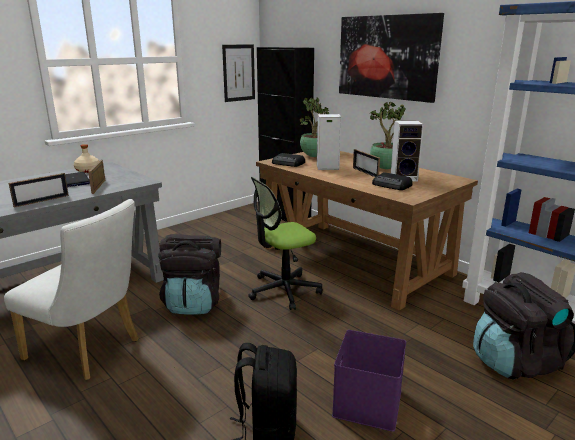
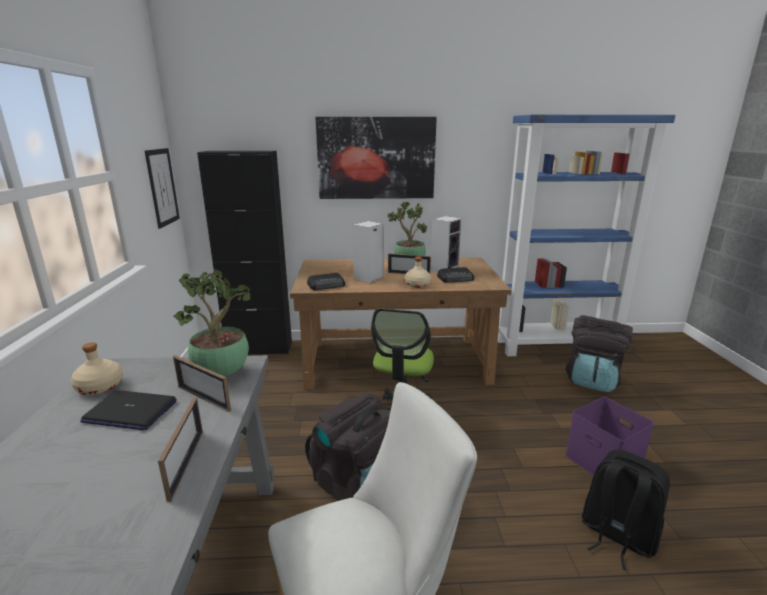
camera: 50 degrees left, 0 degrees up
potted plant [299,98,329,157] -> potted plant moved to [174,269,251,377]
none -> beige bottle [405,257,431,288]

